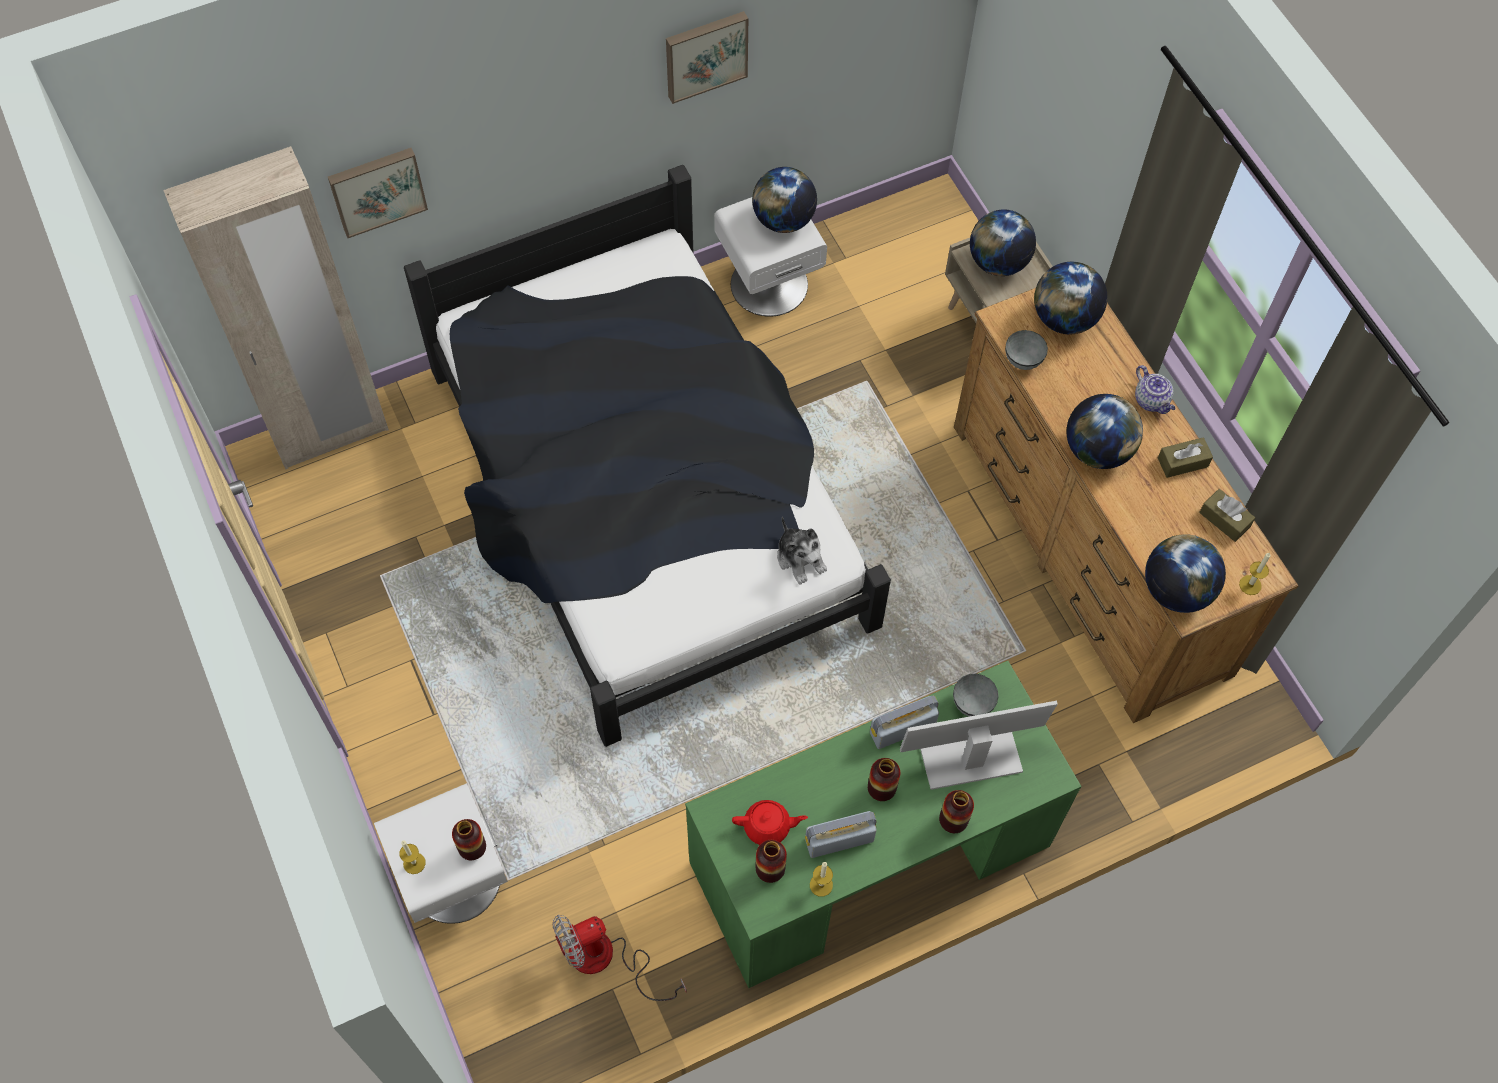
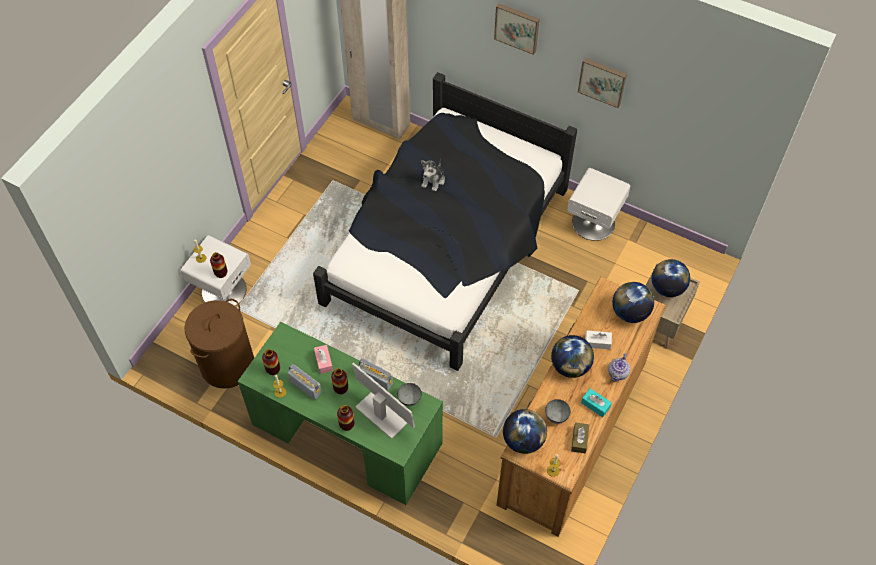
camera: 55 degrees right, 5 degrees down
picture [328,148,428,238] -> picture moved to [494,3,540,55]
fan [553,915,687,1001] -> brown laundry basket [184,299,254,389]
red teapot [732,800,808,845] -> none
globe [752,167,817,233] -> none
plush toy [777,517,827,584] -> plush toy moved to [421,159,445,191]
grey bowl [1005,330,1048,370] -> grey bowl moved to [545,399,571,424]
brown tissue box [1158,437,1213,478] -> turquoise tissue box [581,389,612,417]
none -> pink tissue box [314,345,333,374]
none -> white tissue box [585,330,612,350]

